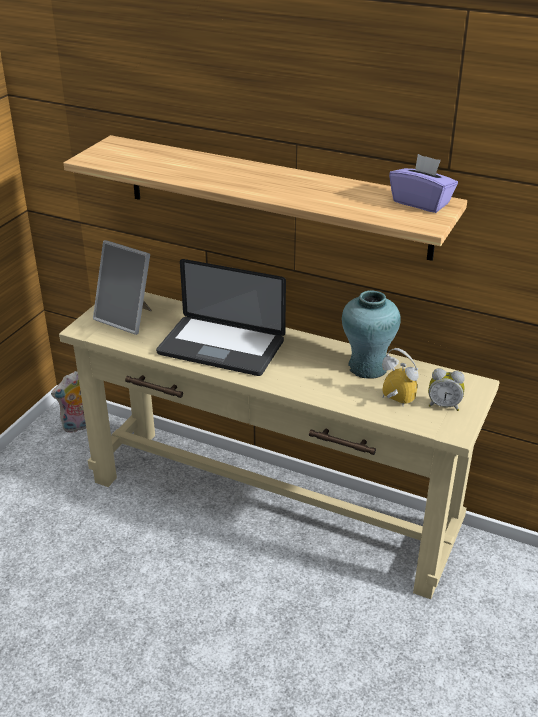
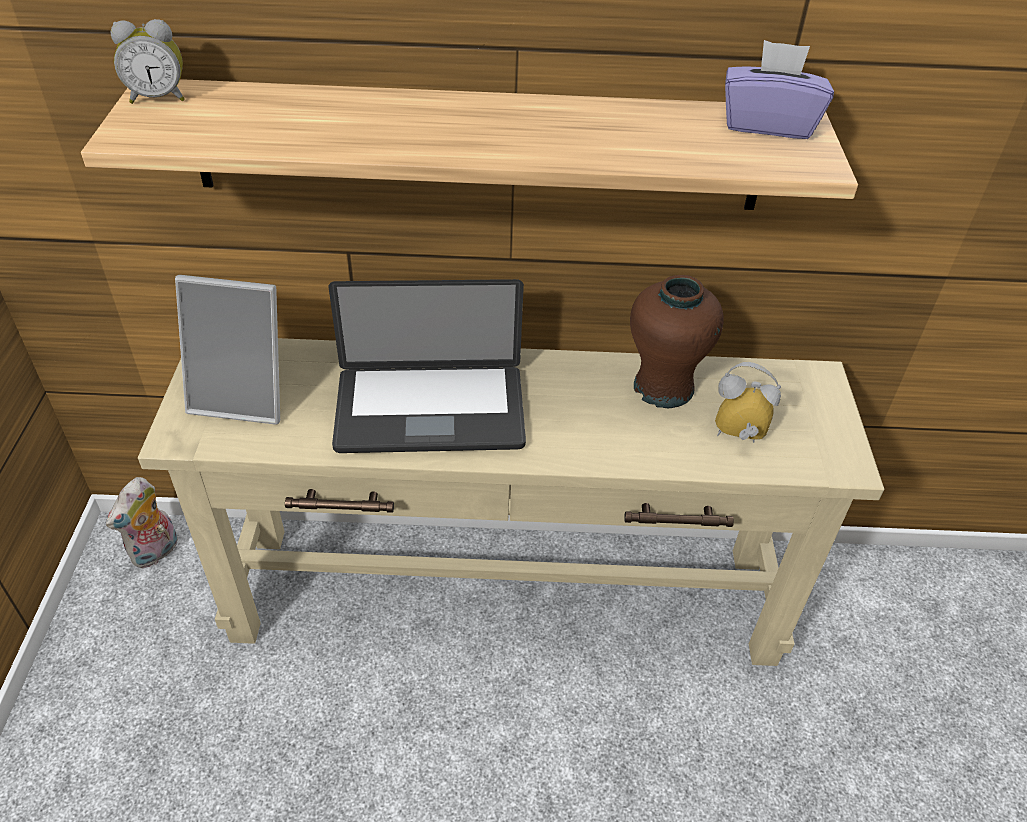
camera: 25 degrees left, 10 degrees up
turquoise vase [342,290,401,379] -> brown vase [630,275,724,408]
alarm clock [428,368,465,411] -> alarm clock moved to [111,19,185,104]

